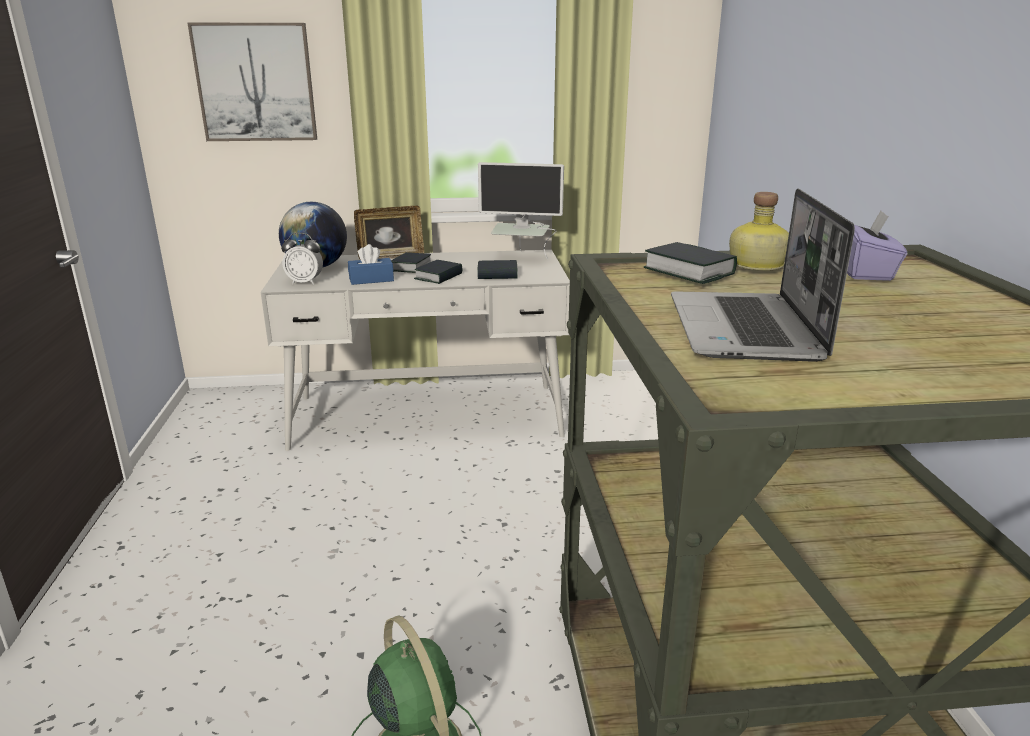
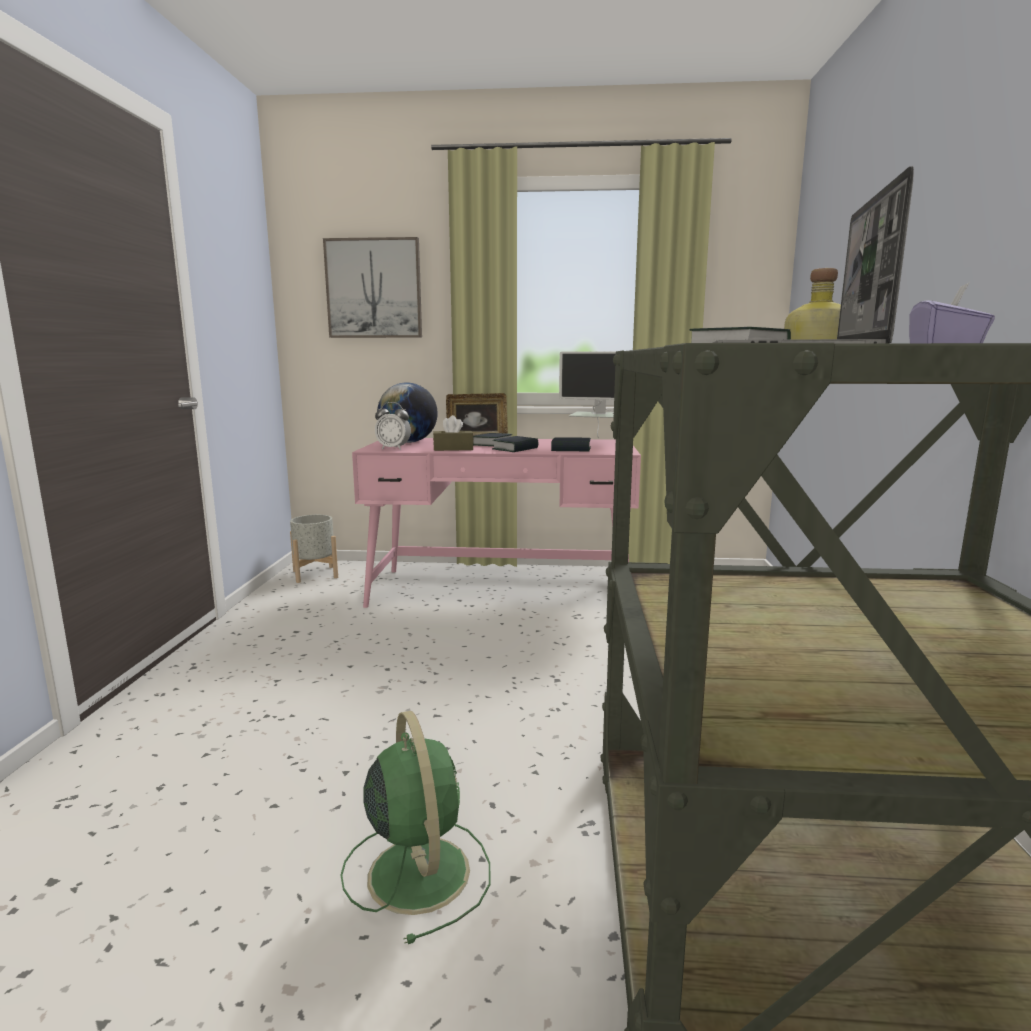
camera: 10 degrees right, 10 degrees down
white desk [261,250,570,451] -> pink desk [352,438,641,608]
blue tissue box [348,244,394,285] -> brown tissue box [433,415,474,451]
none -> grey planter [290,515,338,583]

